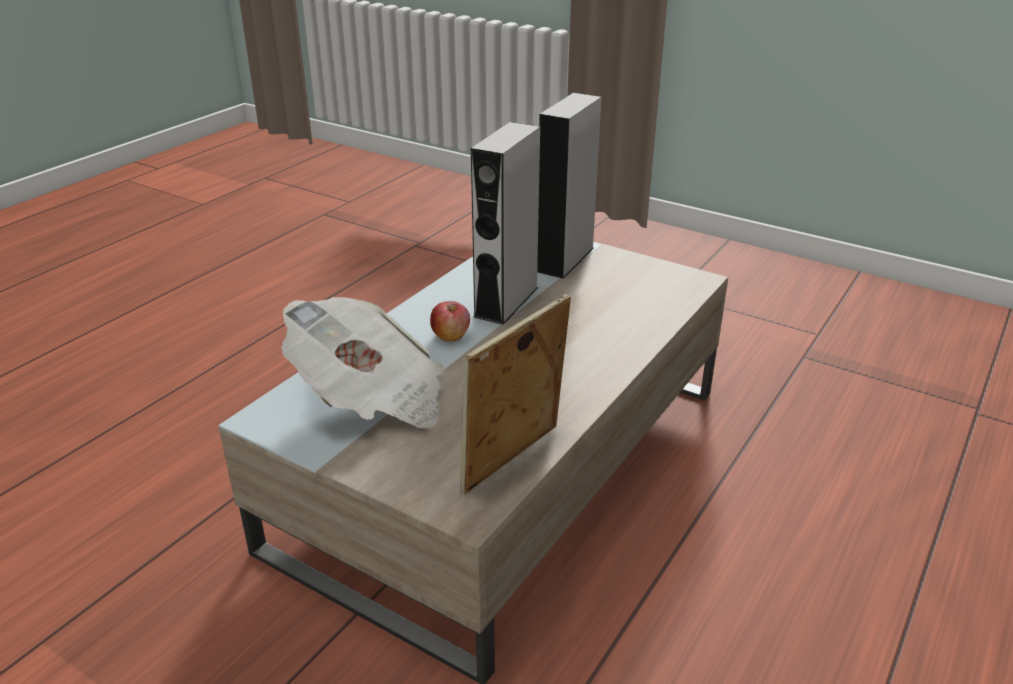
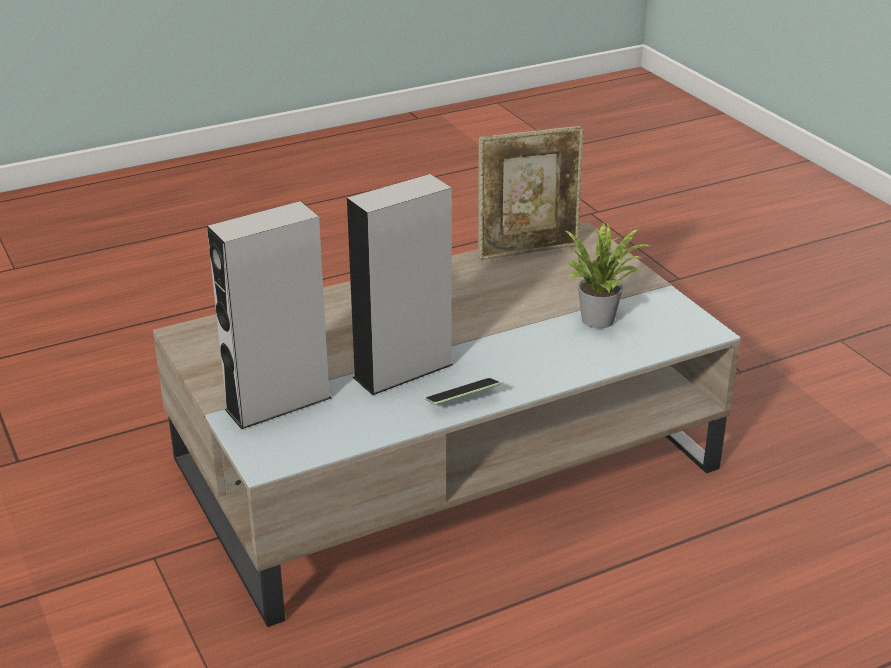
camera: 150 degrees left, 0 degrees up
newspaper [281,297,444,429] -> potted plant [565,222,654,329]
apple [430,301,470,341] -> none
none -> phone [425,378,500,405]

